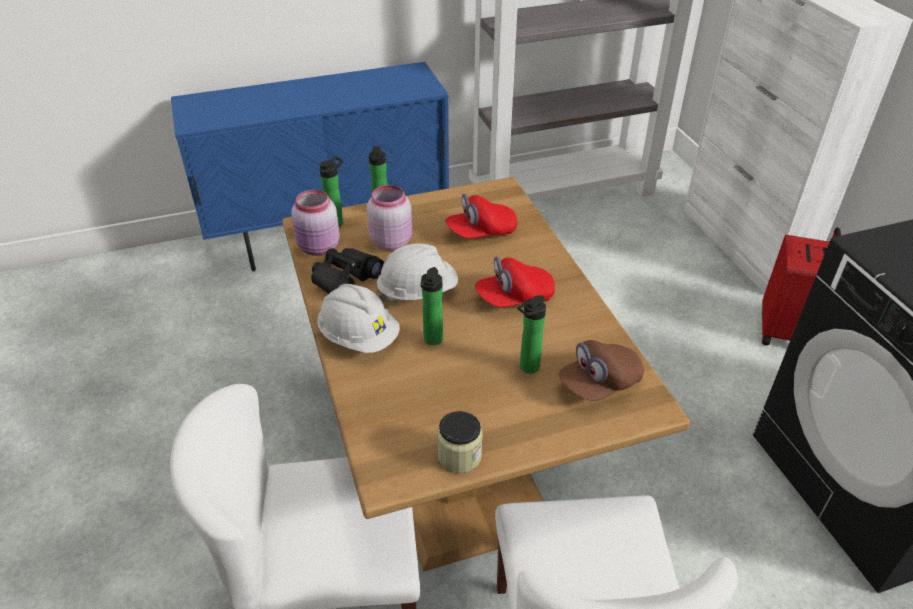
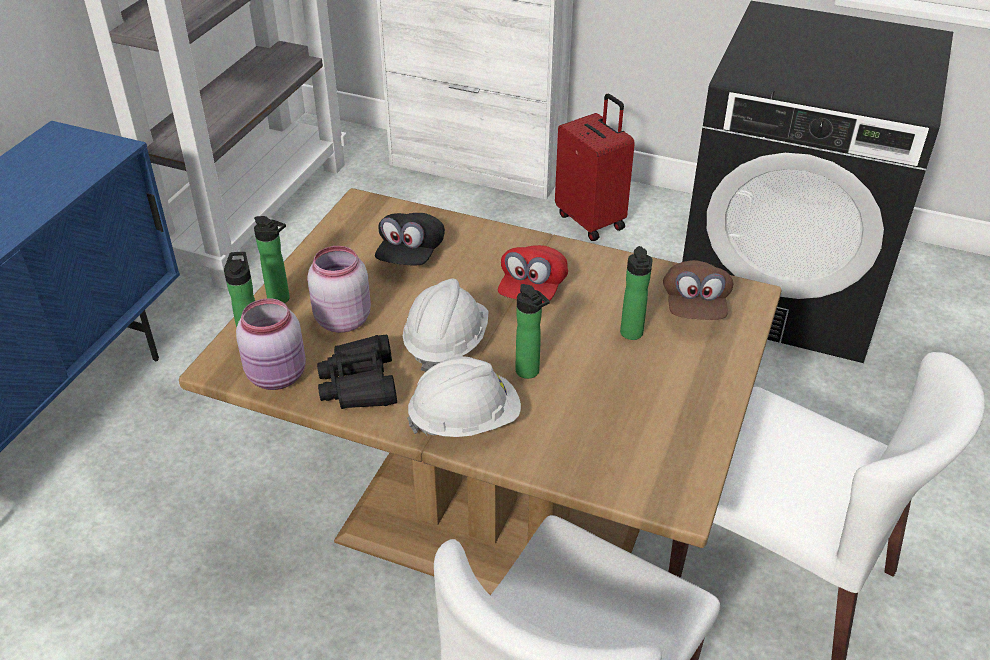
camera: 50 degrees left, 0 degrees up
jar [437,411,483,473] -> none
red cap [445,193,517,239] -> black cap [375,213,445,266]

